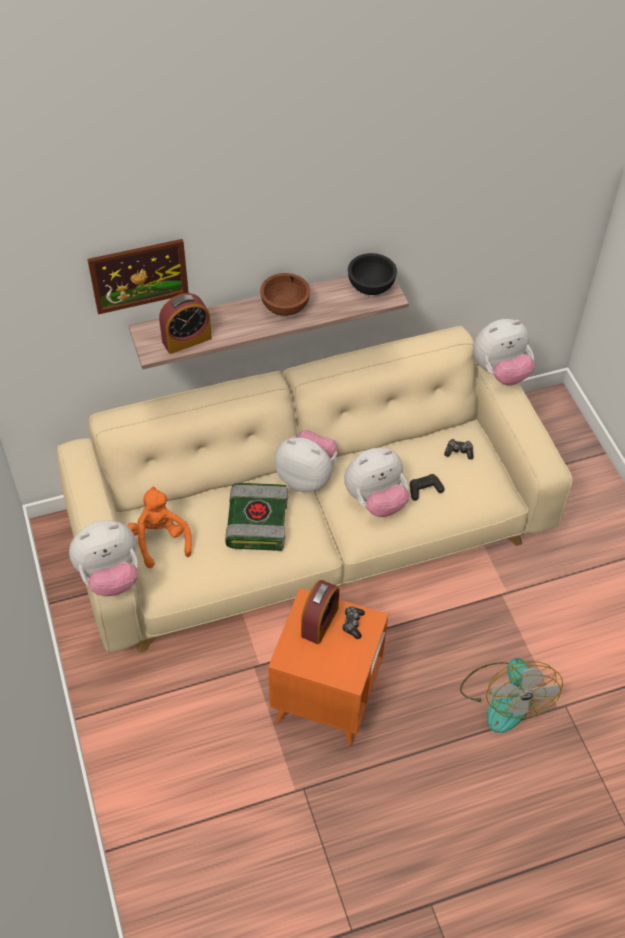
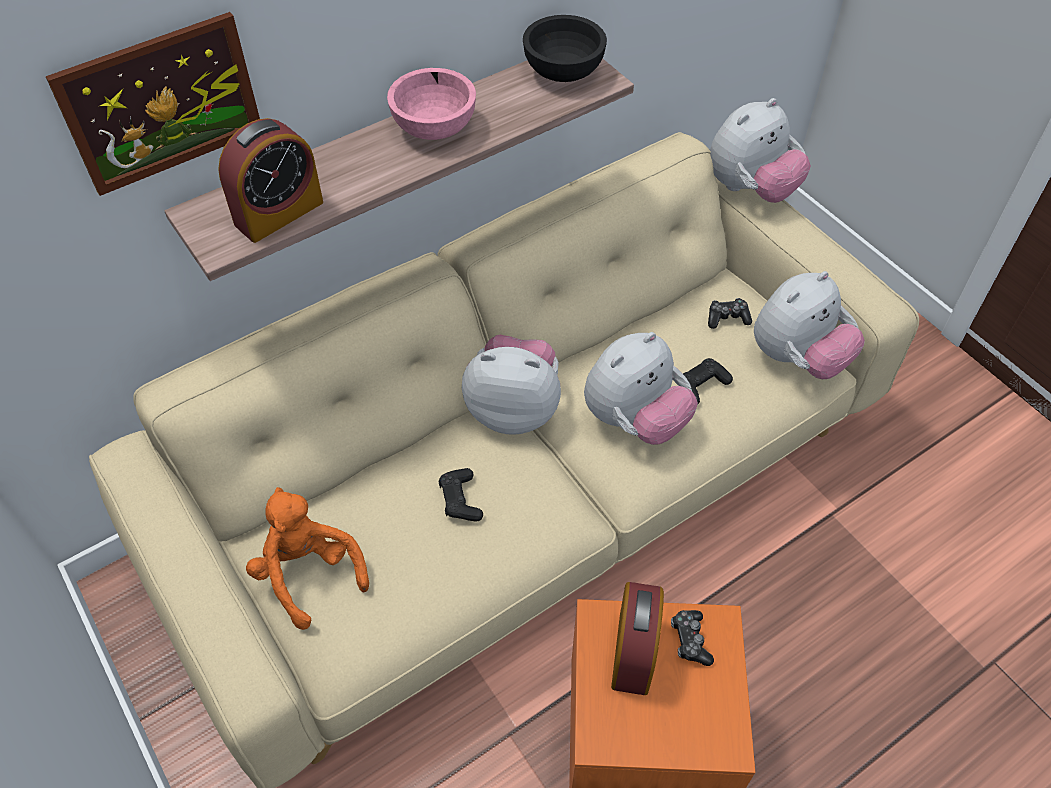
camera: 15 degrees left, 0 degrees up
plush toy [69,521,138,596] -> plush toy moved to [754,271,865,379]
book [225,483,288,551] -> black game controller [439,468,483,522]
brown bowl [260,273,310,316] -> pink bowl [387,68,476,140]
fan [460,658,563,733] -> none

